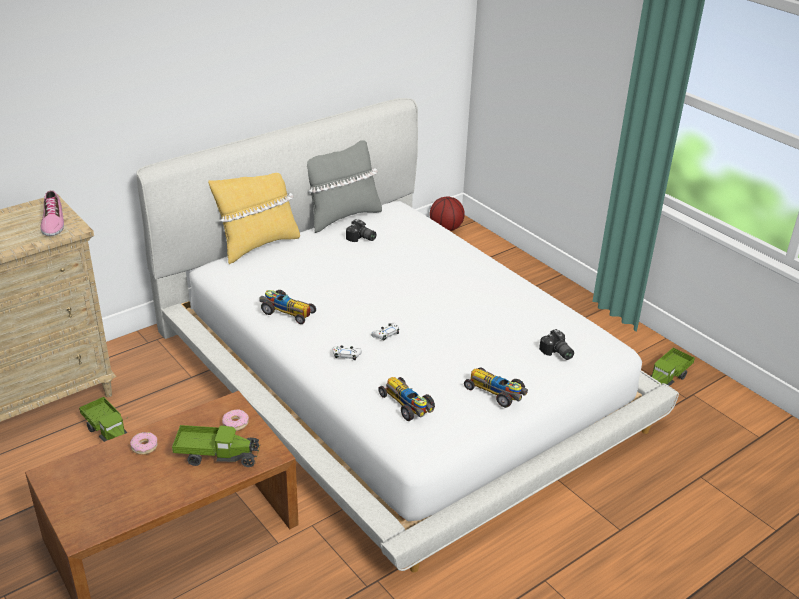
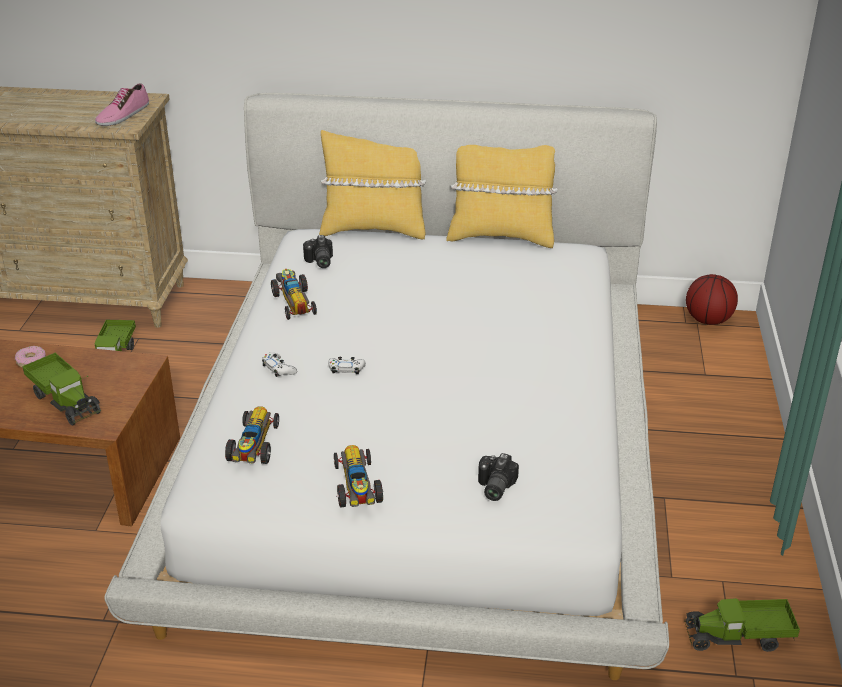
camera: 45 degrees right, 0 degrees up
donut [222,409,249,431] -> none
grey pillow [307,140,382,233] -> yellow pillow [446,145,558,248]
camera [346,219,377,242] -> camera moved to [303,235,333,268]

